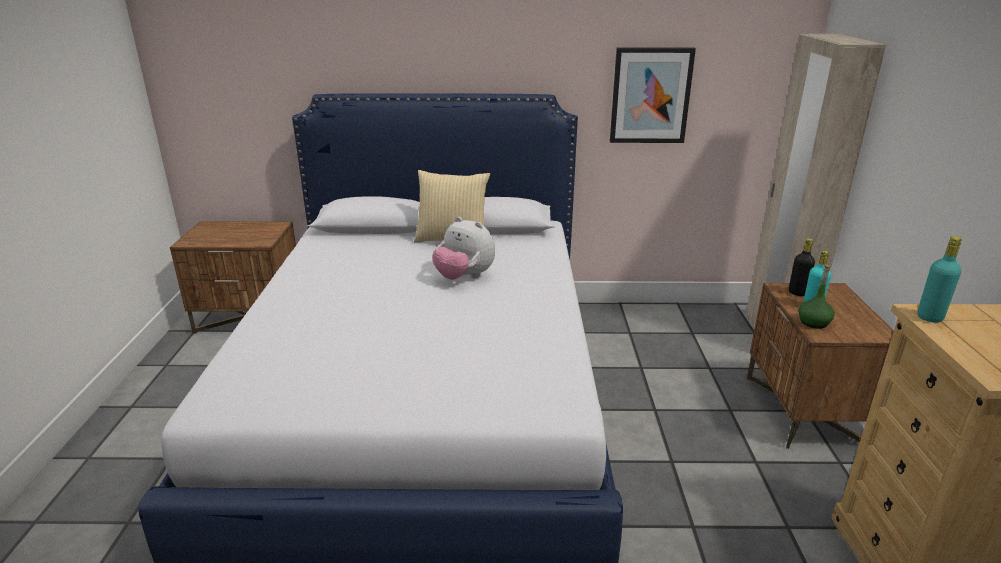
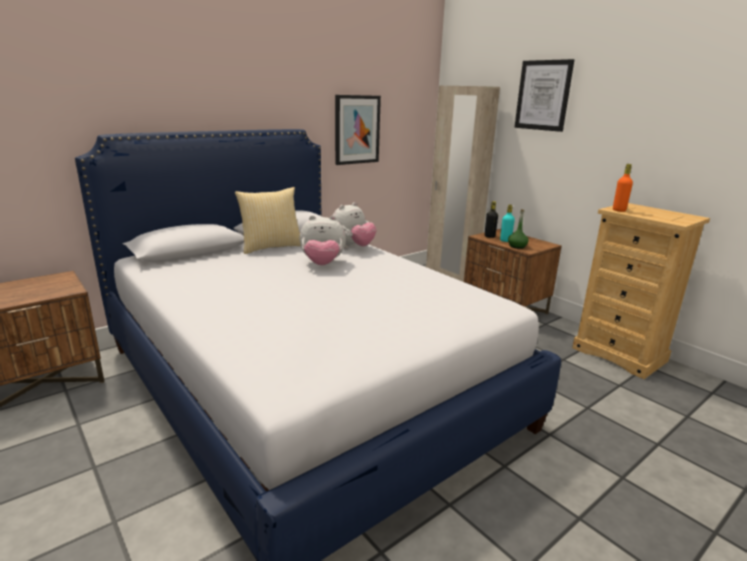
camera: 40 degrees left, 5 degrees down
turquoise bottle [917,236,962,323] -> orange bottle [613,164,633,212]
none -> plush toy [333,202,377,248]
none -> picture [514,59,574,132]

